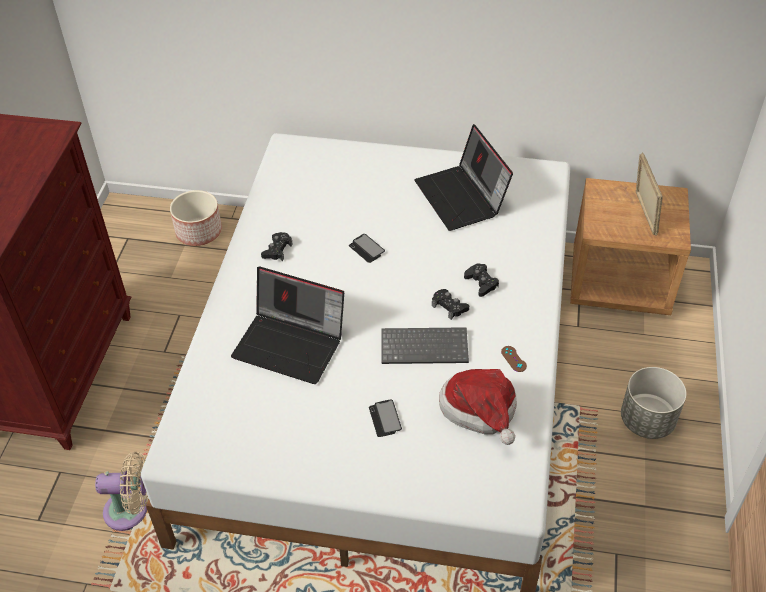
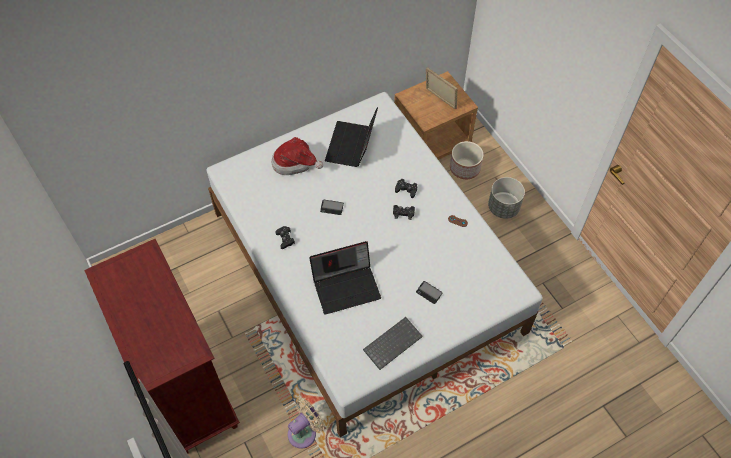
camera: 40 degrees left, 10 degrees up
planter [170,190,222,246] -> planter moved to [450,141,484,179]
keyboard [381,327,469,364] -> keyboard moved to [363,317,423,370]
laptop [414,124,513,231] -> laptop turned 75 degrees clockwise [325,107,378,167]
hat [439,369,517,445] -> hat moved to [271,137,323,175]

